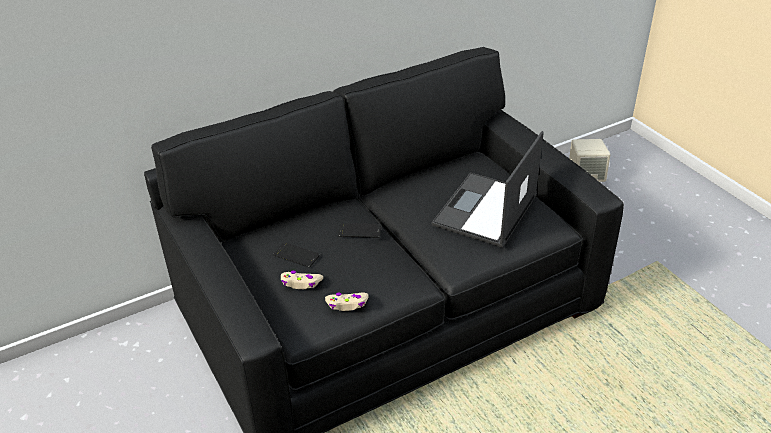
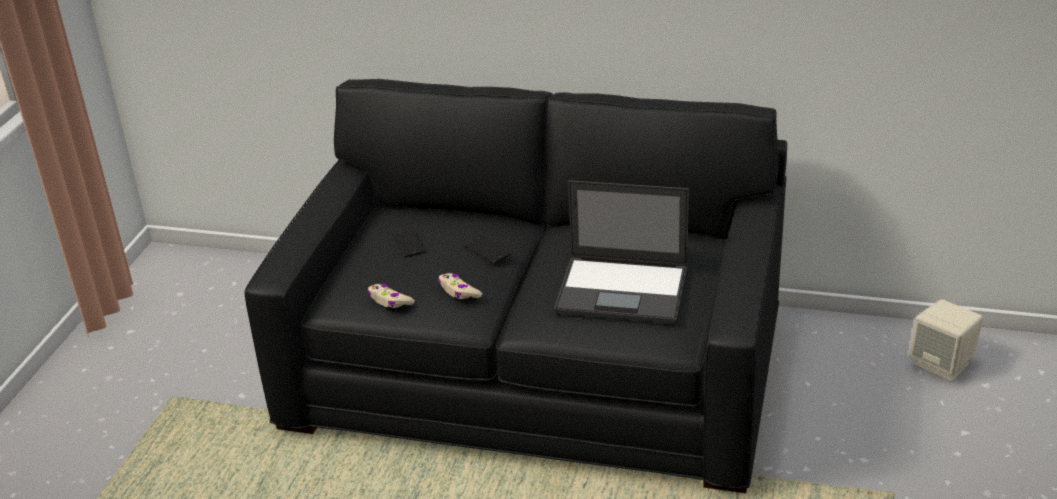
camera: 45 degrees right, 5 degrees down
beige game controller [281,271,323,289] -> beige game controller moved to [438,273,482,299]
laptop [432,131,544,248] -> laptop turned 150 degrees counterclockwise [554,180,689,324]

